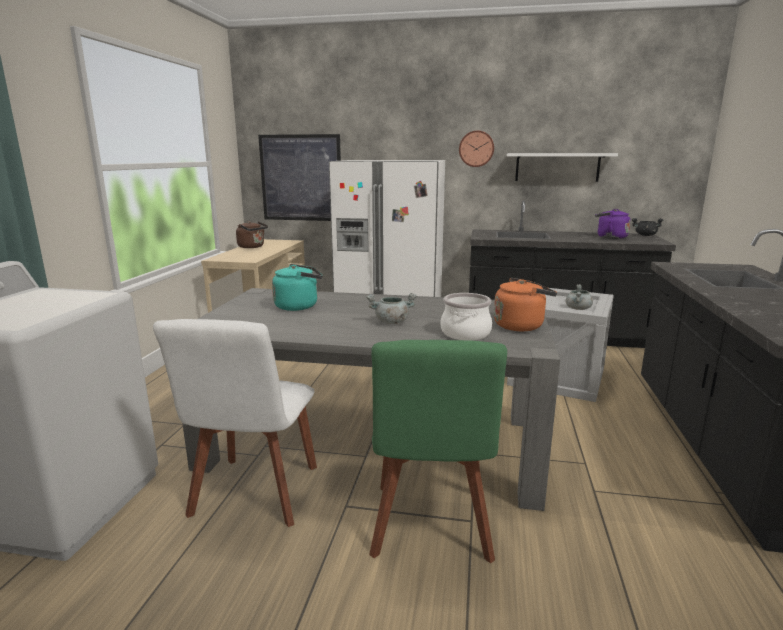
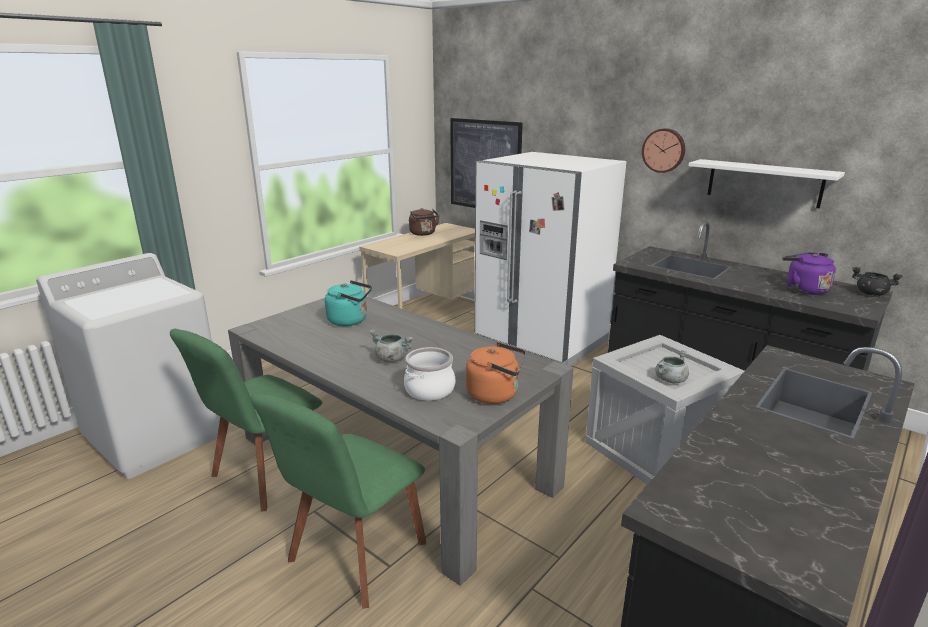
camera: 30 degrees right, 5 degrees up
white chair [153,319,317,527] -> green chair [170,329,322,511]

